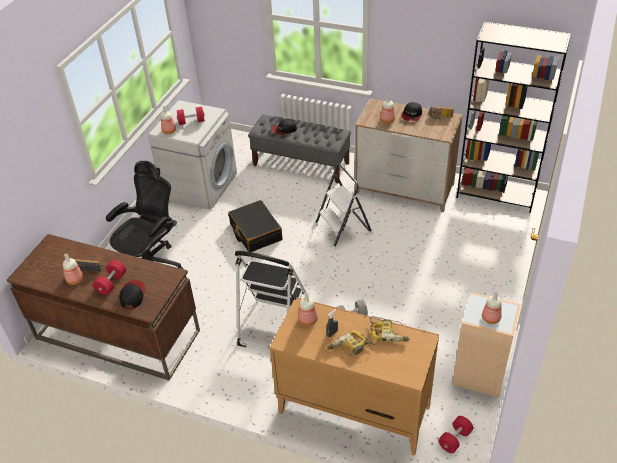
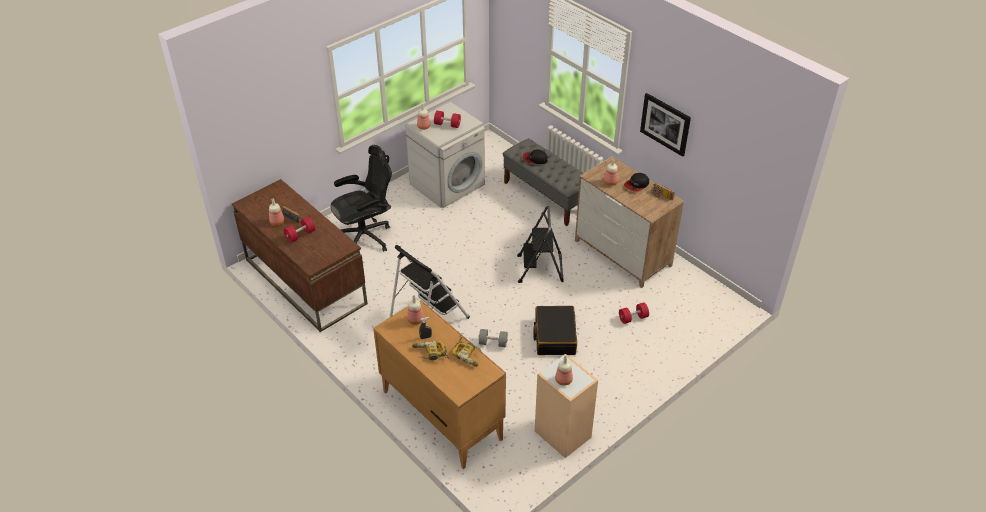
camera: 25 degrees right, 0 degrees up
cap [120,280,145,309] -> none
black suitcase [228,200,282,252] -> black suitcase moved to [533,306,577,355]
white step ladder [313,164,373,250] -> black step ladder [517,206,563,283]
red dumbbell [438,416,473,453] -> red dumbbell moved to [619,303,649,324]
beige bookcase [456,22,571,213] -> none
none -> picture [640,93,691,157]

